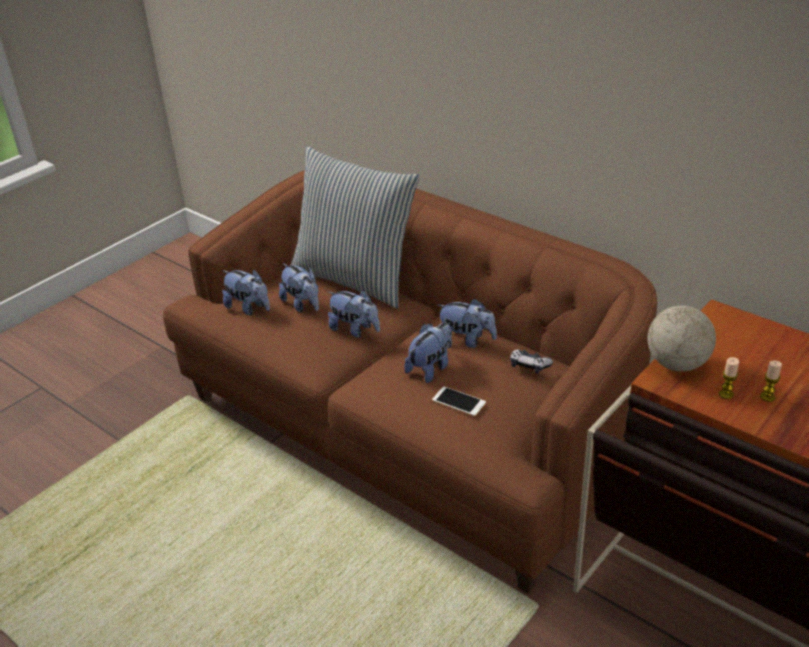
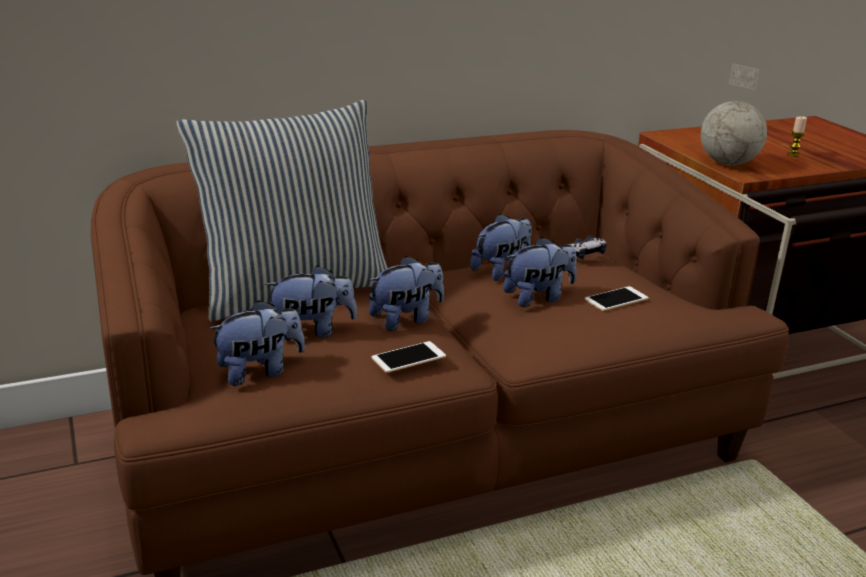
camera: 65 degrees left, 10 degrees down
plush toy [404,323,452,383] -> plush toy turned 90 degrees clockwise [503,237,577,307]
candle [719,357,739,399] -> none
none -> phone [372,341,446,373]

